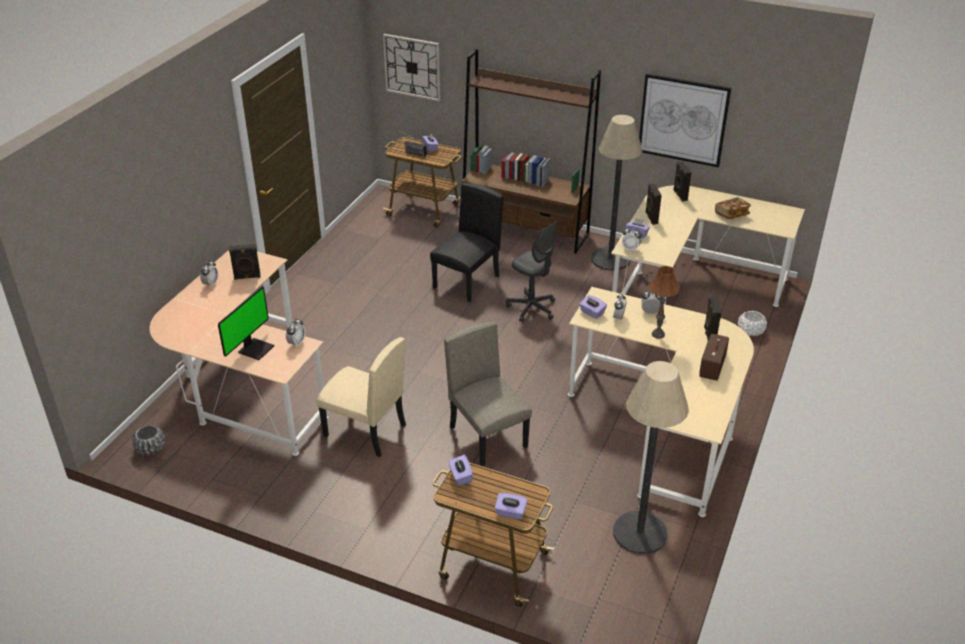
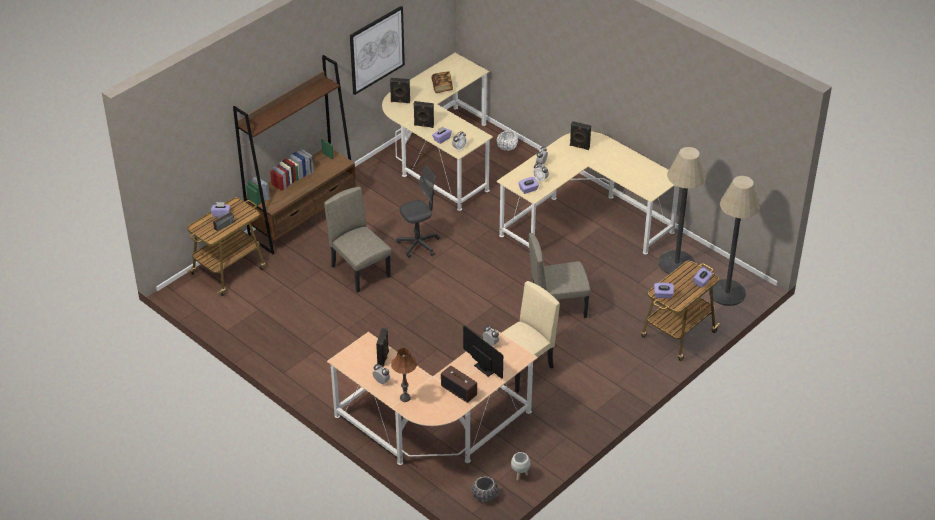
camera: 70 degrees left, 5 degrees up
wall clock [383,34,440,101] -> none
black chair [430,183,503,302] -> beige chair [324,187,391,293]
floor lamp [591,115,642,270] -> floor lamp moved to [709,176,760,306]
brown table lamp [648,266,680,339] -> brown table lamp moved to [391,348,417,402]
radio [699,334,729,381] -> radio moved to [441,366,477,403]
none -> white planter [511,452,530,481]

